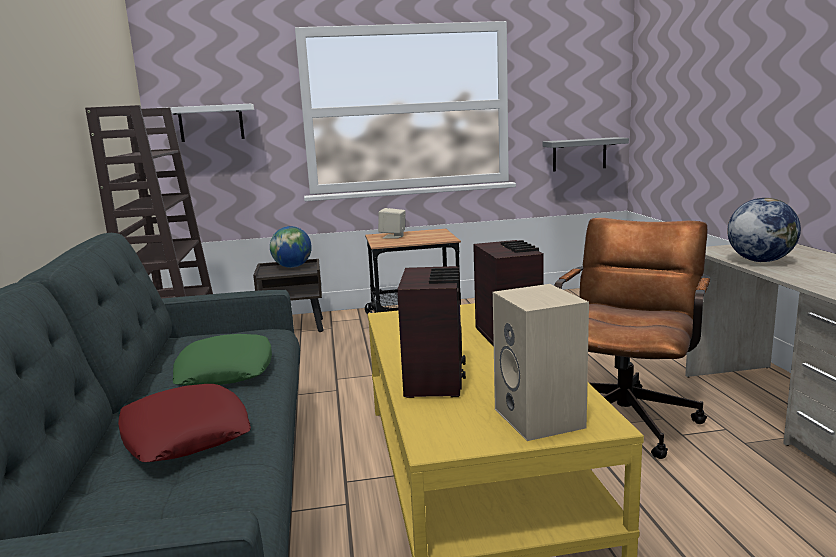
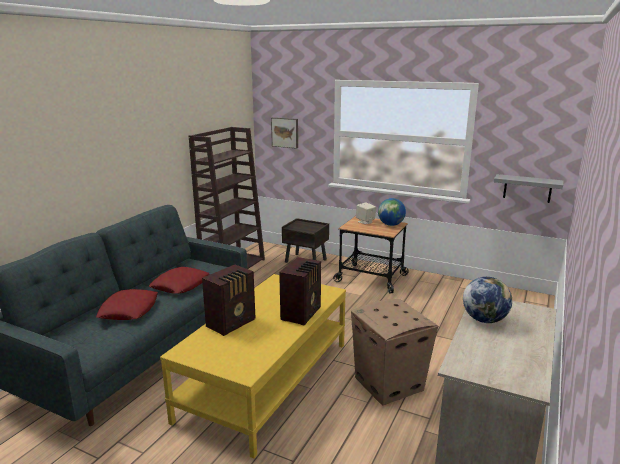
camera: 35 degrees right, 5 degrees up
white shelf [164,104,254,142] -> picture [271,117,298,149]
green pillow [173,334,272,385] -> red pillow [149,267,210,294]
globe [270,226,312,268] -> globe moved to [378,198,406,226]
beige speaker [493,284,589,441] -> none
brown office chair [554,218,710,459] -> cardboard box [351,299,438,405]

